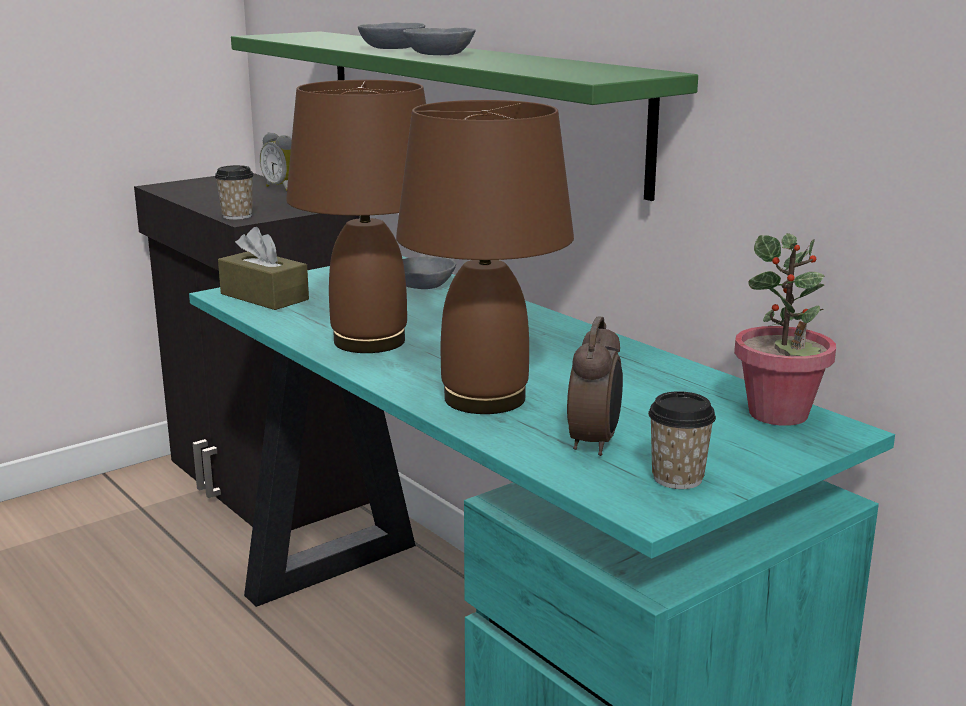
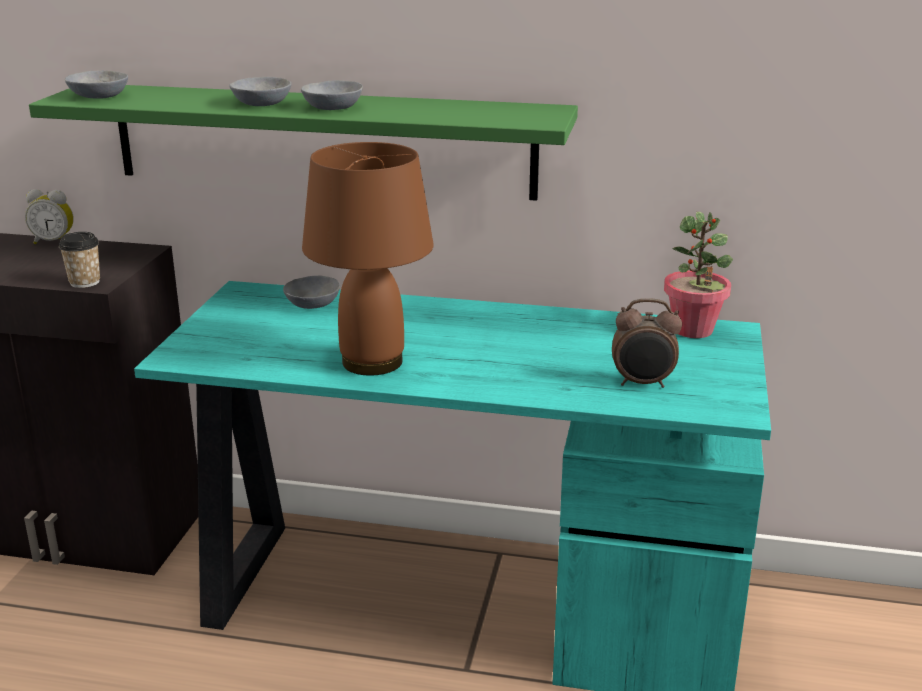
camera: 40 degrees left, 5 degrees up
brown tissue box [218,227,309,310] -> none
brown table lamp [396,100,574,414] -> none
alarm clock [567,316,623,456] -> alarm clock turned 120 degrees clockwise [612,298,682,388]
cup [648,391,716,489] -> none
none -> grey bowl [65,70,128,99]

